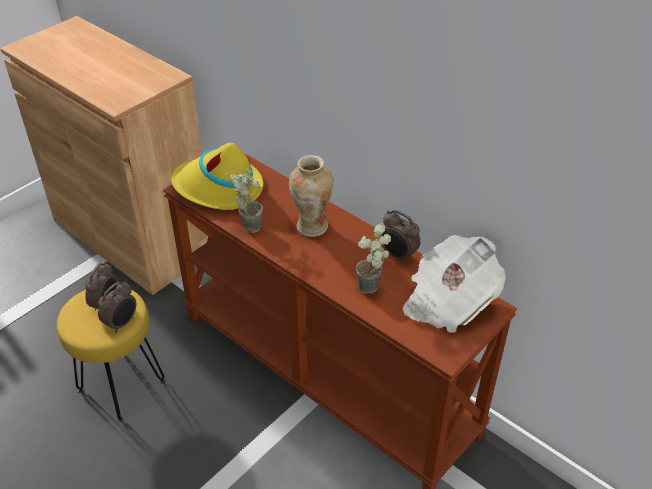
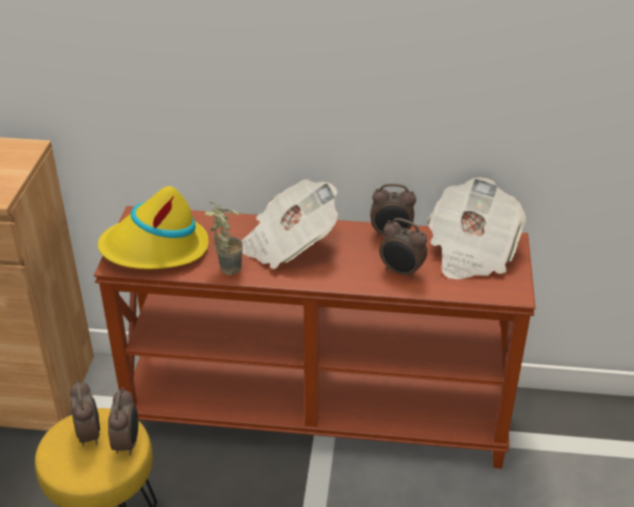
camera: 35 degrees left, 5 degrees down
vase [289,155,334,237] -> newspaper [241,179,338,269]
potted plant [356,223,391,294] -> alarm clock [379,218,427,279]

